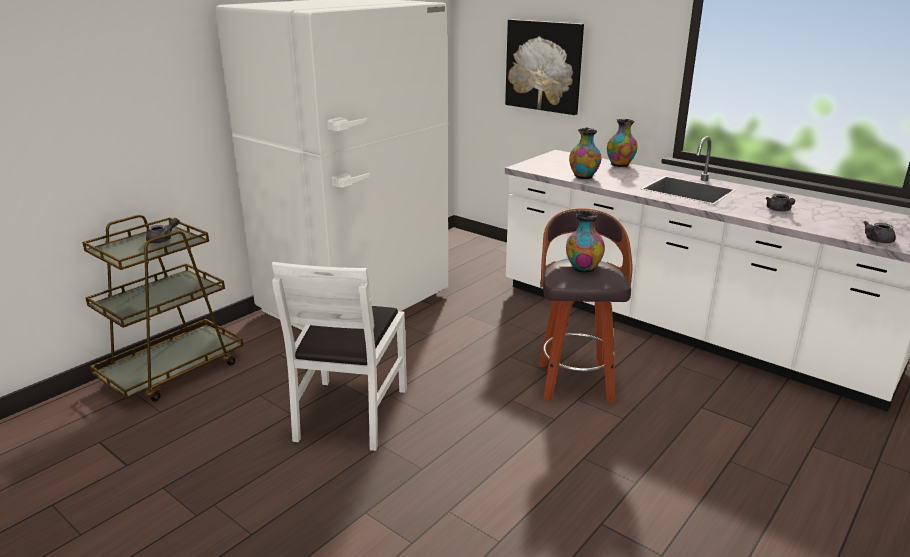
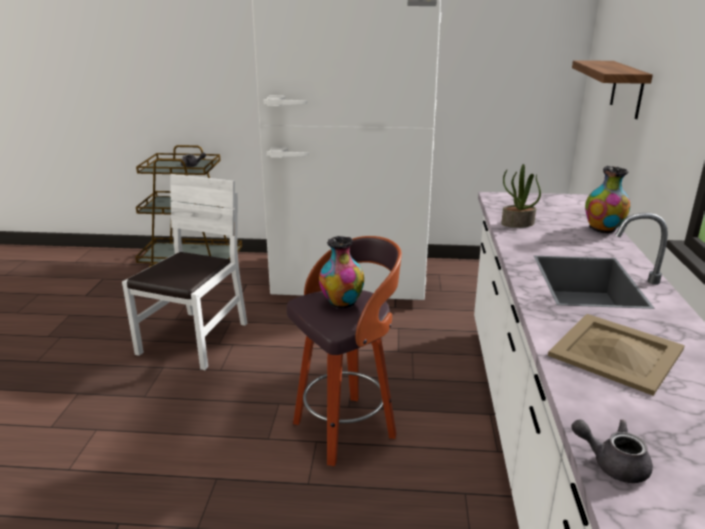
camera: 55 degrees right, 0 degrees up
white chair [272,262,407,451] -> white chair turned 135 degrees clockwise [122,174,247,370]
picture [505,19,584,115] -> shelf [572,60,653,119]
vase [569,128,601,179] -> potted plant [501,164,541,228]
grey teapot [766,194,795,212] -> beige tray [548,314,685,396]

